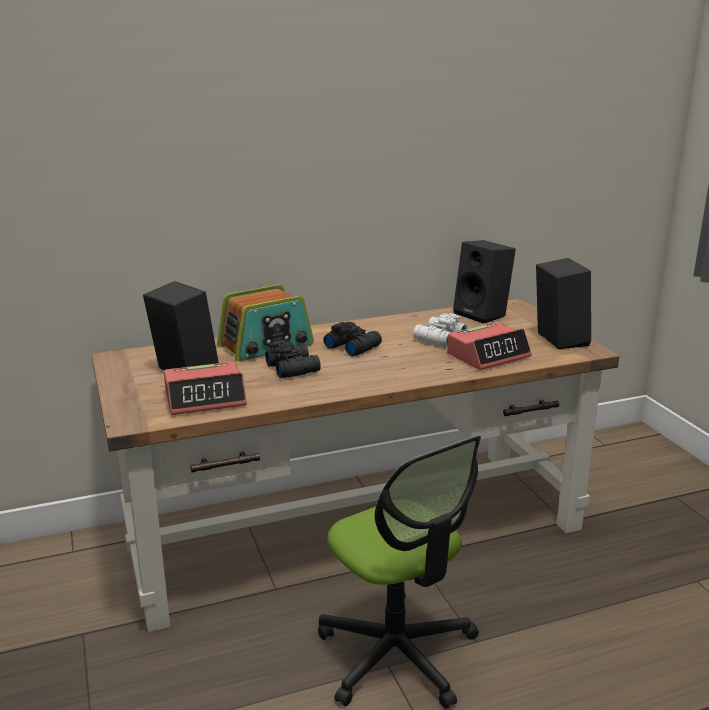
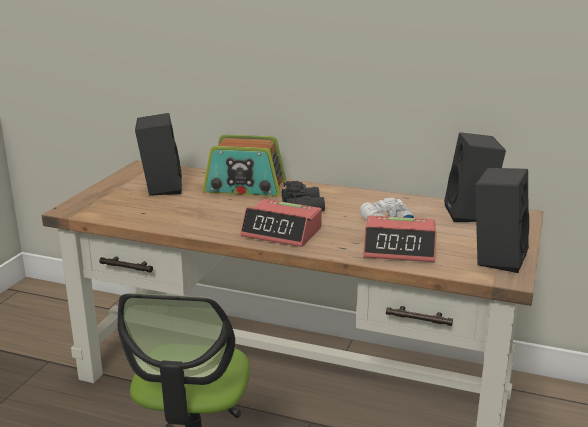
camera: 40 degrees right, 0 degrees up
alarm clock [164,362,247,415] -> alarm clock moved to [240,199,322,247]
black binoculars [265,340,321,378] -> none

